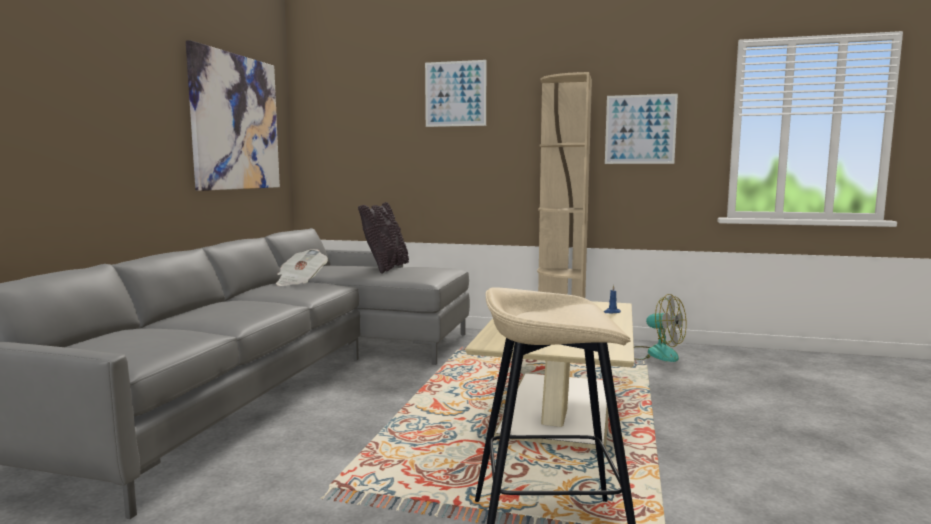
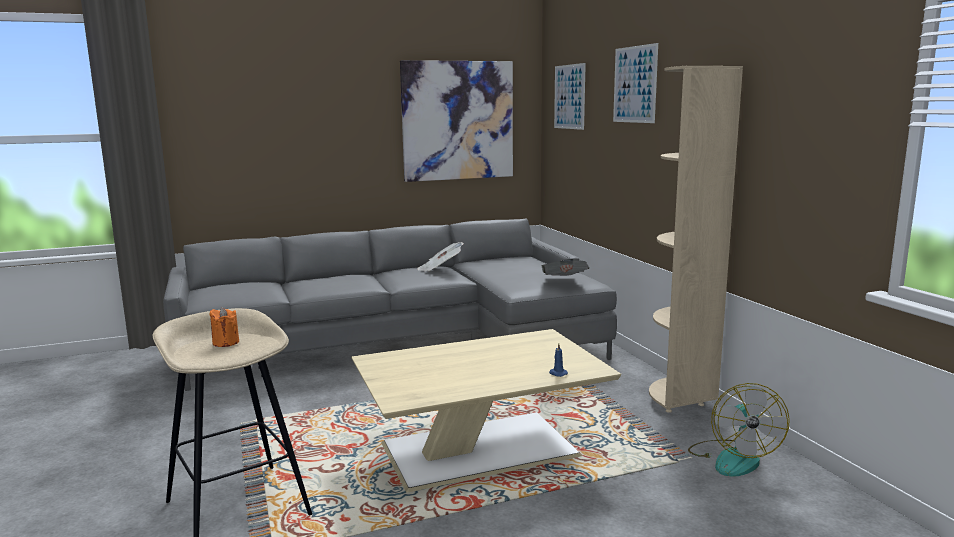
camera: 55 degrees right, 5 degrees up
black pillow [358,202,409,274] -> none
picture [605,94,678,164] -> picture moved to [554,63,586,130]
none -> orange candle [209,307,239,347]
none -> newspaper [542,259,589,276]

